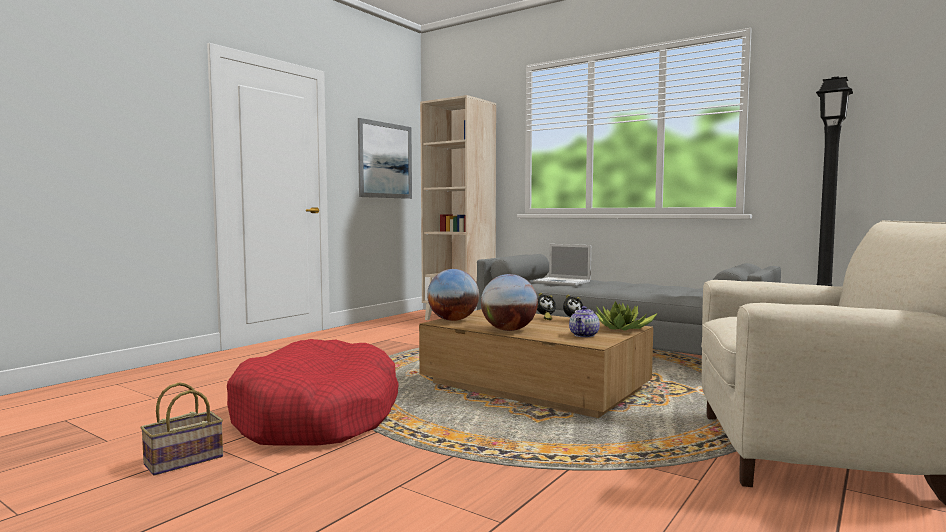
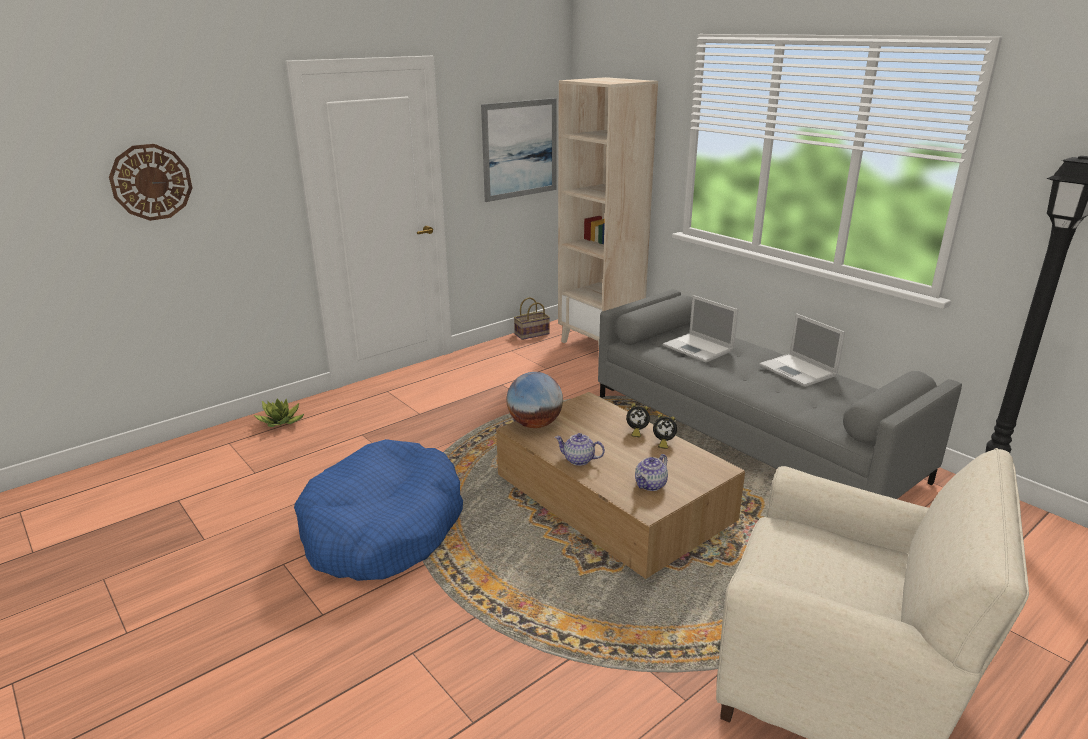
camera: 15 degrees right, 20 degrees up
basket [140,382,223,475] -> basket moved to [514,297,550,340]
red dog bed [227,339,399,446] -> blue dog bed [294,439,463,581]
globe [481,274,538,331] -> teapot [555,433,605,466]
potted plant [596,301,658,331] -> potted plant moved to [254,398,304,427]
none -> wall clock [109,144,192,221]
none -> laptop [759,313,845,387]

